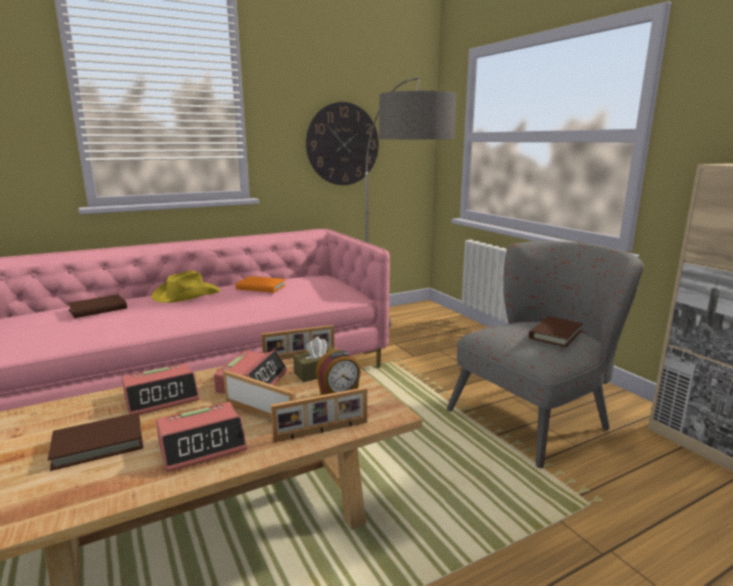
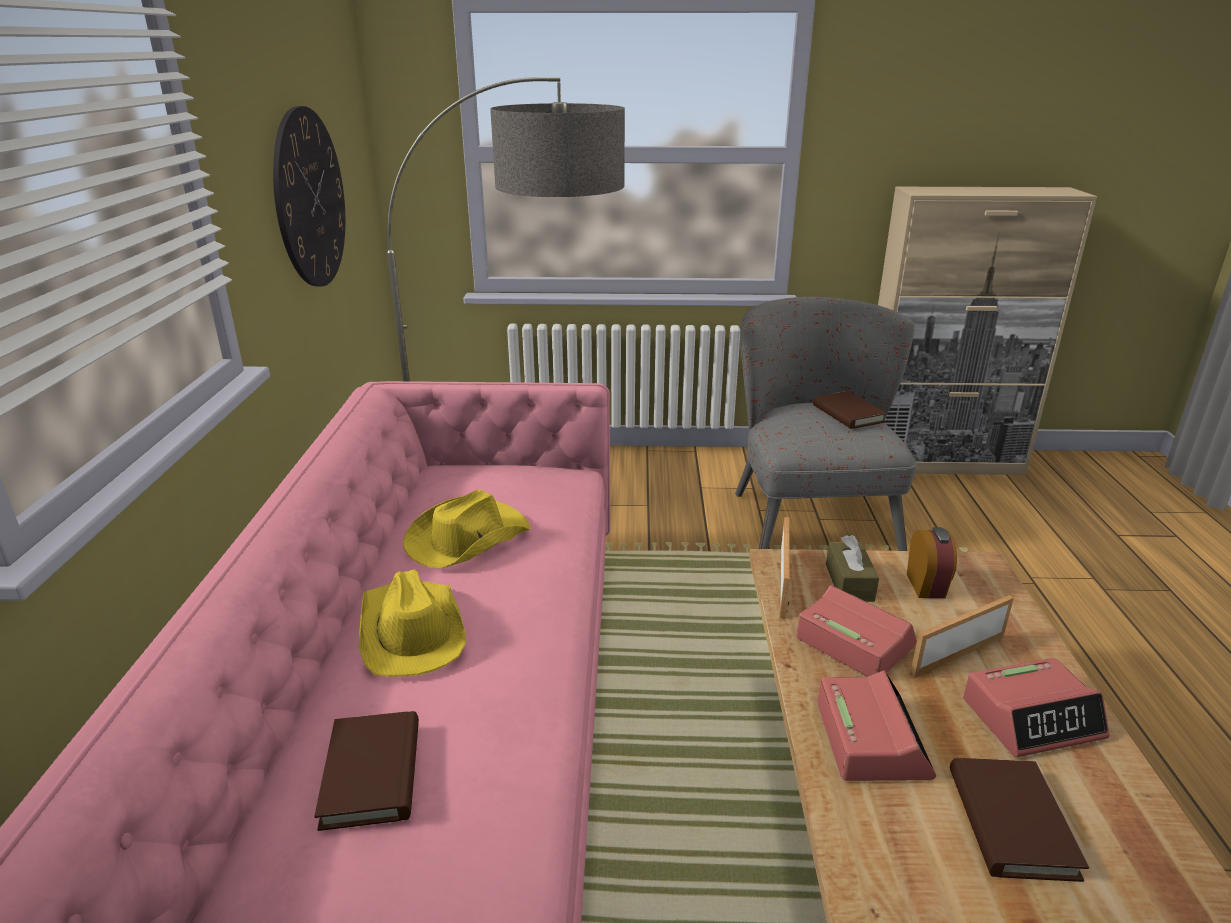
camera: 60 degrees left, 10 degrees up
alarm clock [156,402,248,472] -> alarm clock turned 75 degrees clockwise [963,658,1110,757]
orange book [235,276,286,293] -> yellow hat [403,489,530,568]
picture frame [271,387,367,442] -> none

